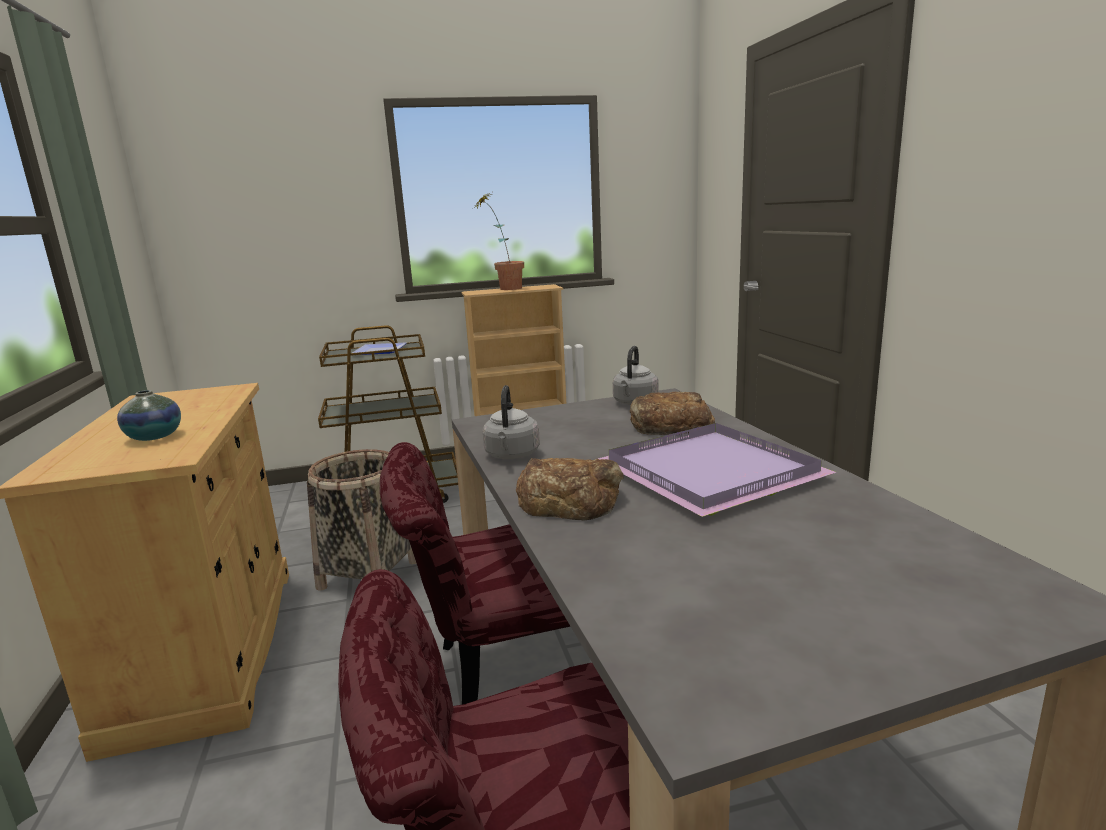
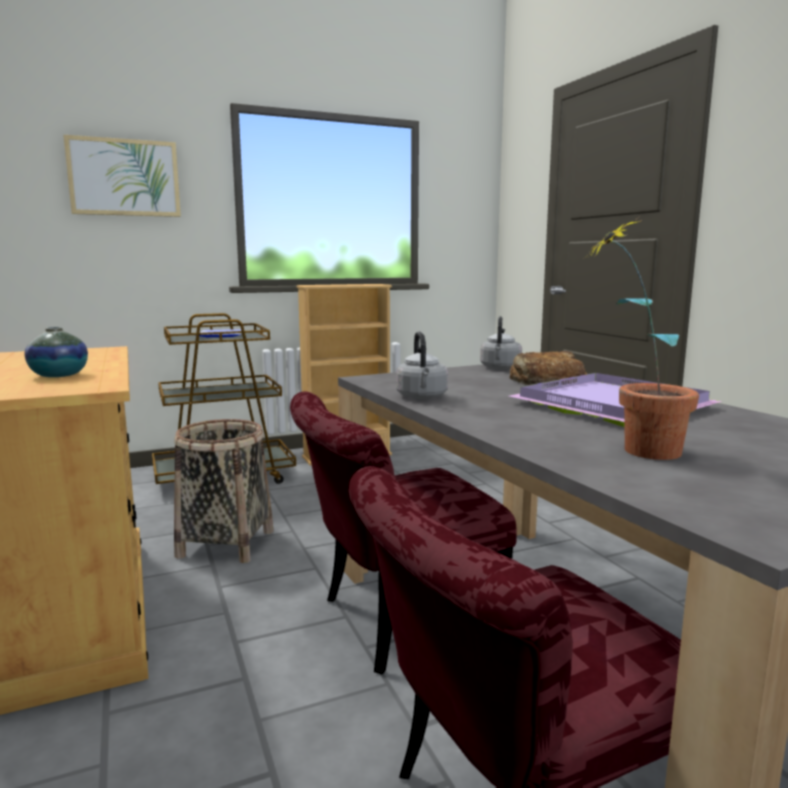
camera: 10 degrees left, 5 degrees down
potted plant [475,193,524,290] -> potted plant moved to [589,217,699,460]
bread [516,458,624,521] -> none
none -> picture [63,135,181,217]

